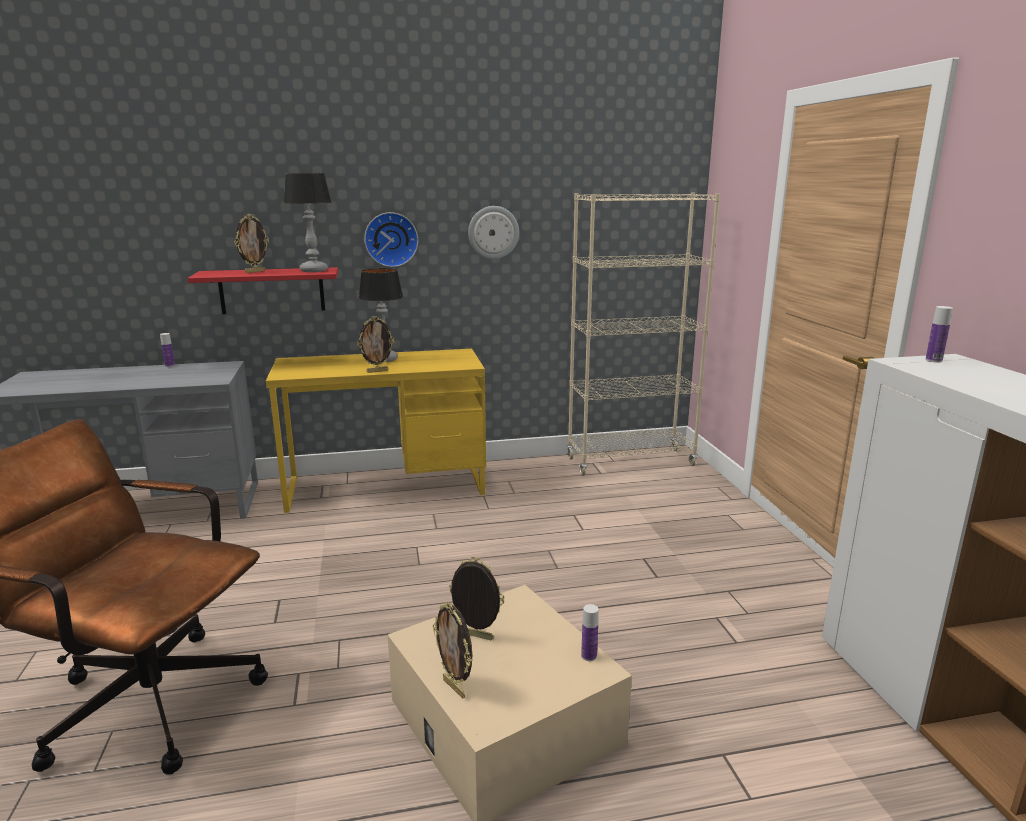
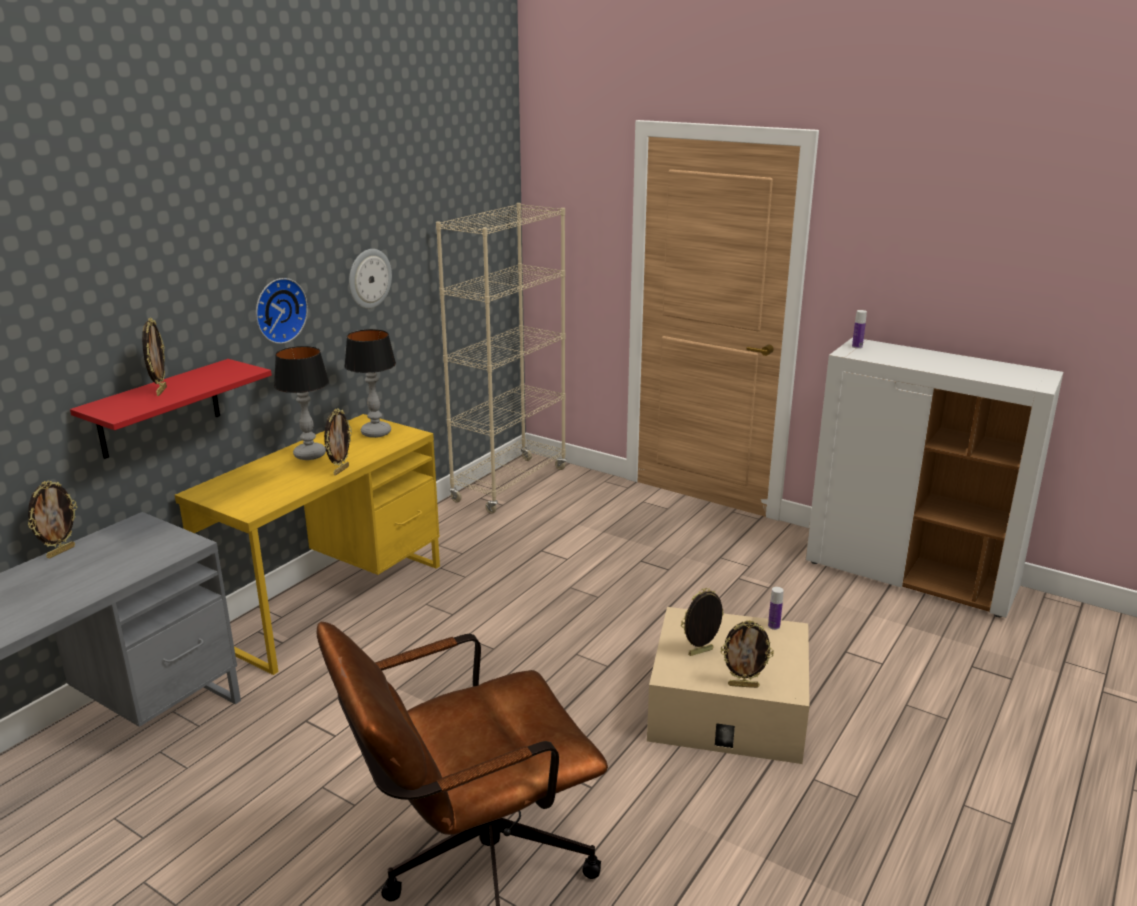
camera: 45 degrees left, 5 degrees up
bottle [160,333,175,367] -> picture frame [28,480,77,559]
table lamp [284,173,331,272] -> table lamp moved to [344,329,396,438]

